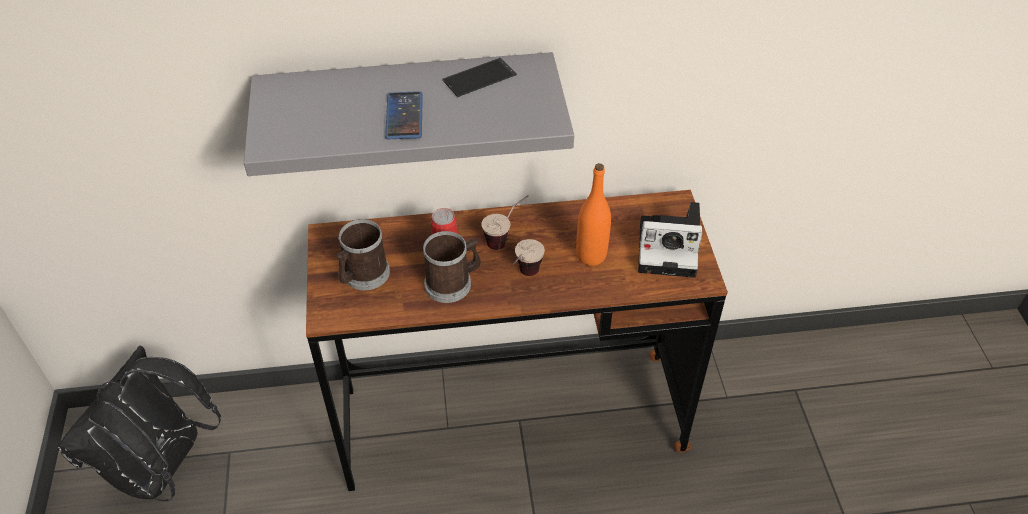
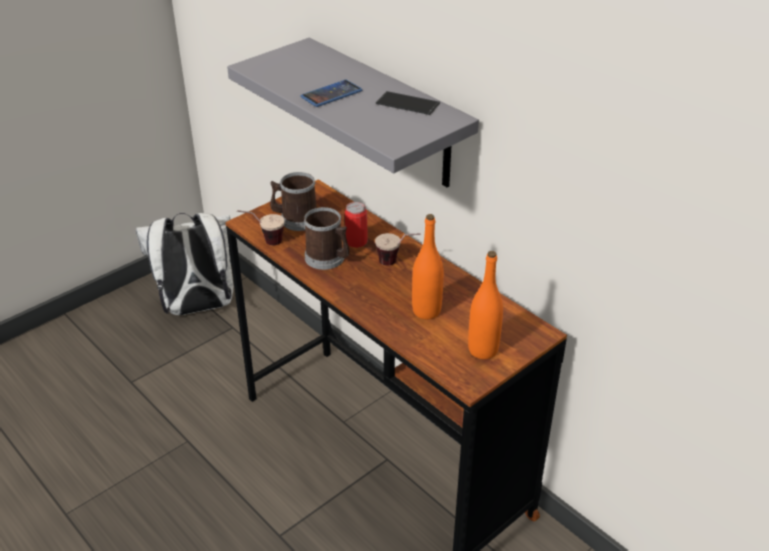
camera: 55 degrees right, 10 degrees down
black backpack [58,345,221,501] -> white backpack [136,213,233,315]
cup [513,239,545,276] -> cup moved to [237,210,285,245]
camera [638,202,702,278] -> orange bottle [468,251,503,359]

